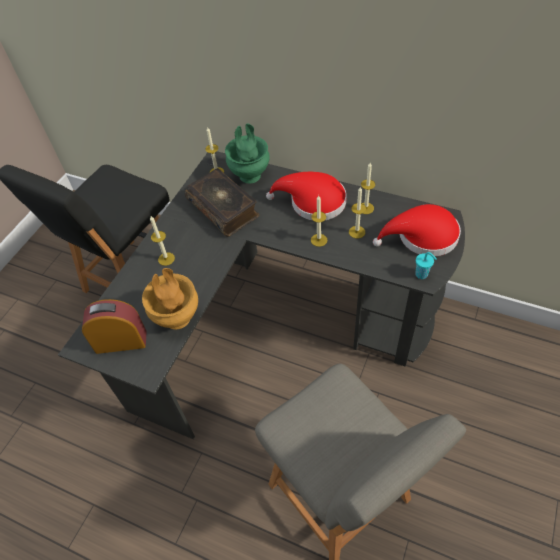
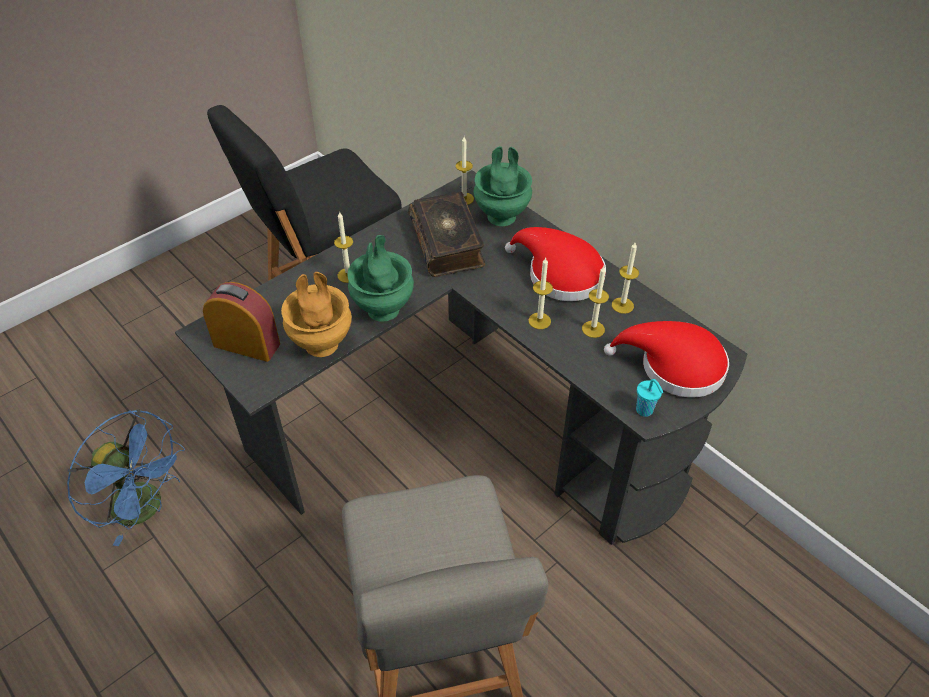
camera: 20 degrees right, 5 degrees down
none -> blue fan [67,409,185,546]
none -> green vase [347,235,414,322]

